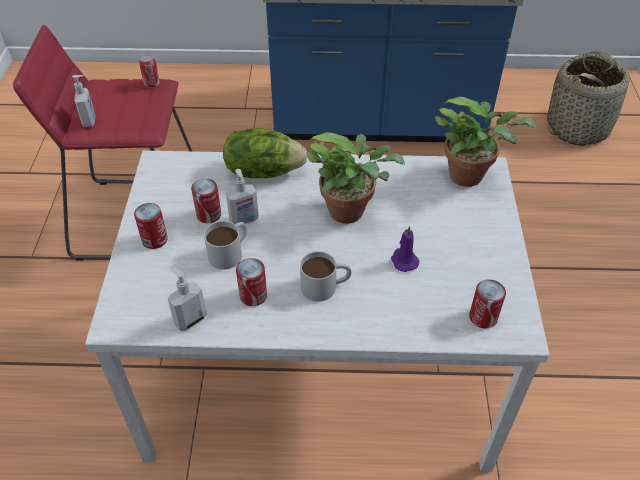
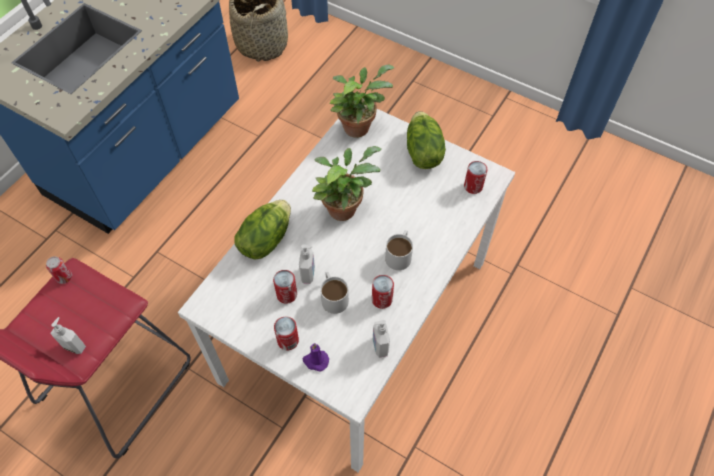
camera: 60 degrees left, 10 degrees up
purple candle [391,226,420,272] -> purple candle moved to [303,343,329,372]
none -> lettuce [407,111,446,169]

